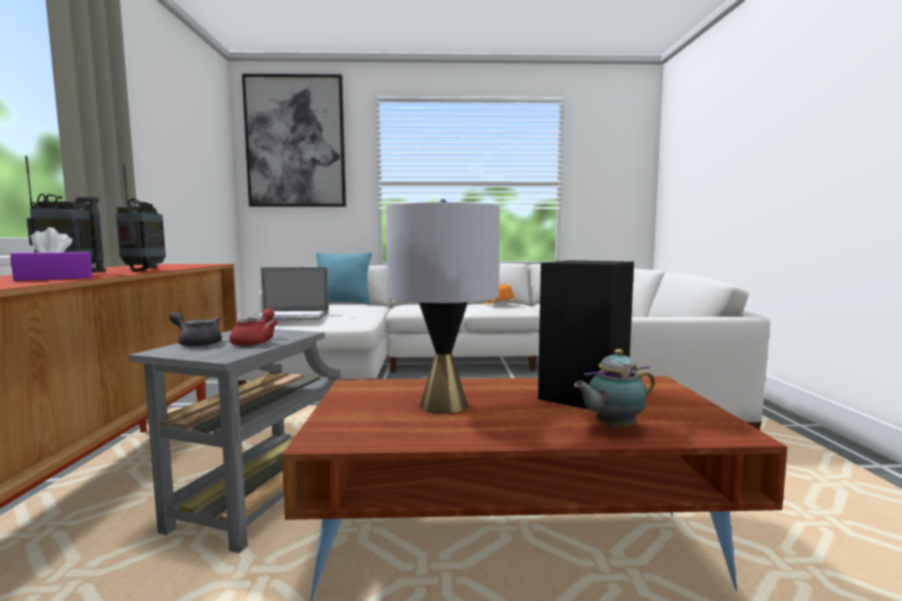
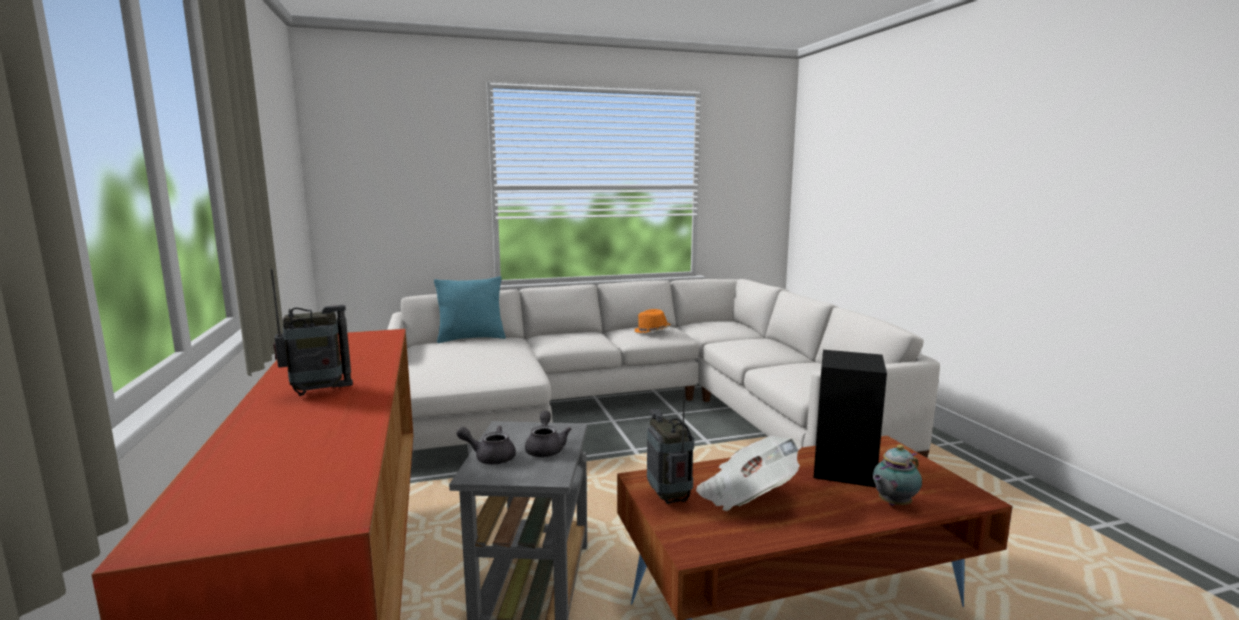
camera: 15 degrees left, 5 degrees up
purple tissue box [10,227,92,281] -> none
radio [116,164,166,271] -> radio moved to [647,388,694,504]
red teapot [229,308,278,346] -> grey teapot [525,410,571,457]
picture [242,74,346,207] -> none
laptop [247,267,329,321] -> none
grey table lamp [386,199,500,414] -> newspaper [696,435,802,511]

